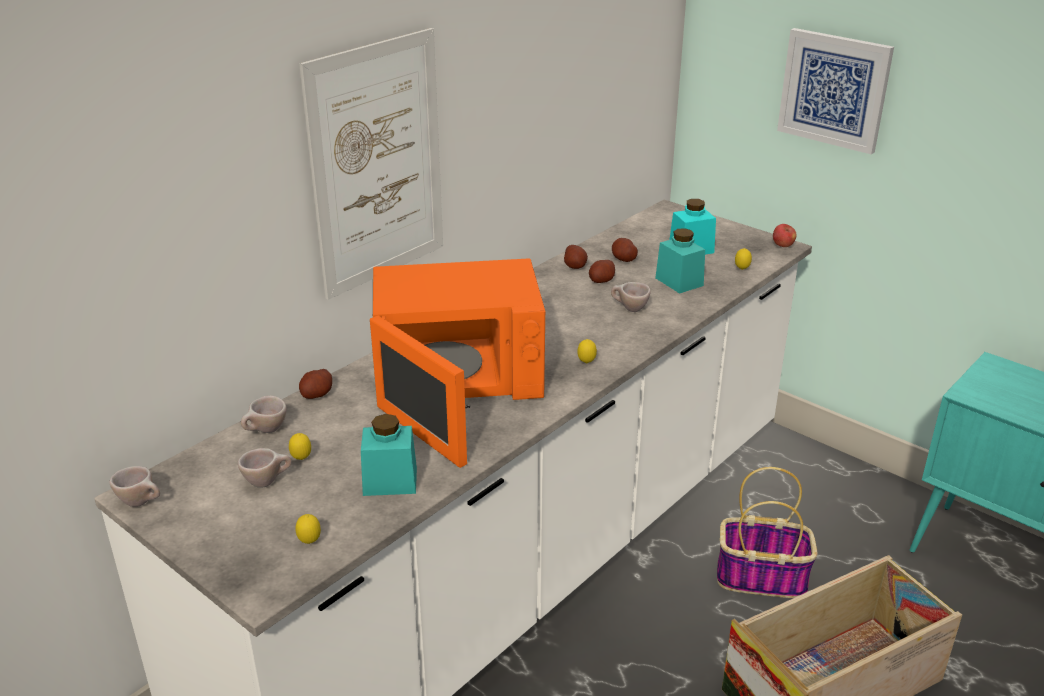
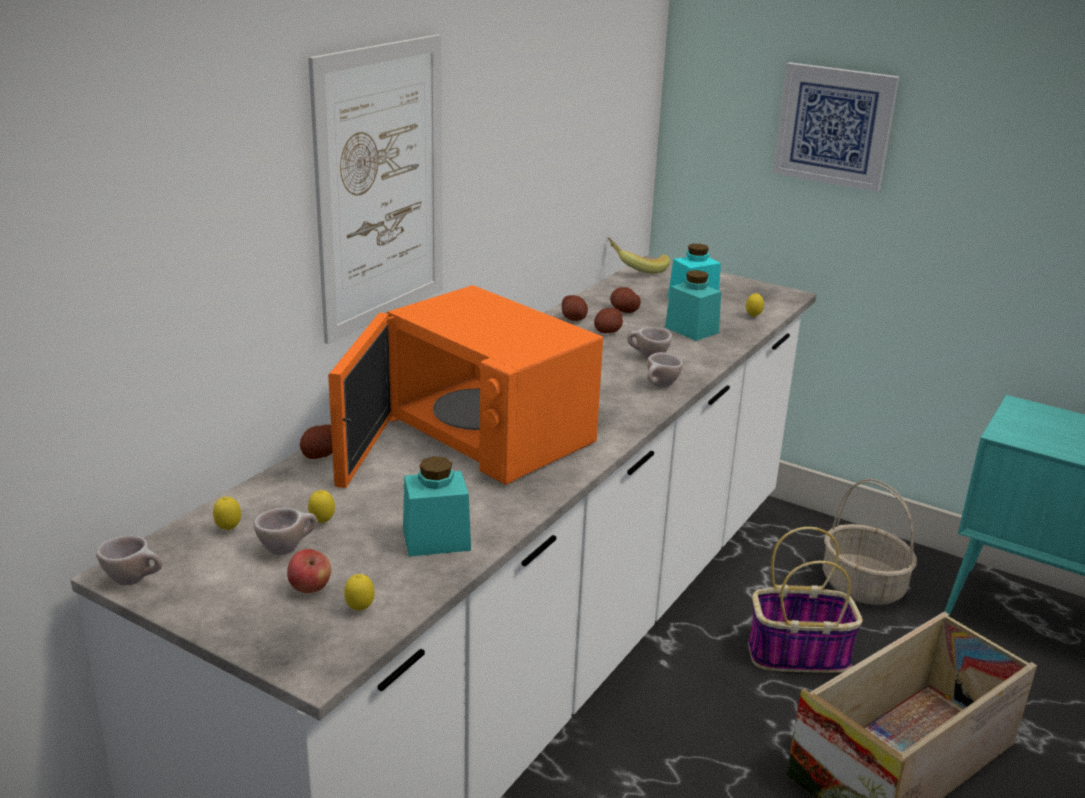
camera: 10 degrees left, 5 degrees down
beige cup [241,396,287,433] -> beige cup moved to [647,352,683,387]
orange microwave [370,258,545,468] -> orange microwave turned 60 degrees clockwise [328,285,603,488]
lemon [578,339,597,363] -> lemon moved to [213,496,241,531]
apple [773,224,797,247] -> apple moved to [287,549,331,593]
none -> banana [608,237,670,274]
none -> basket [823,479,917,605]

